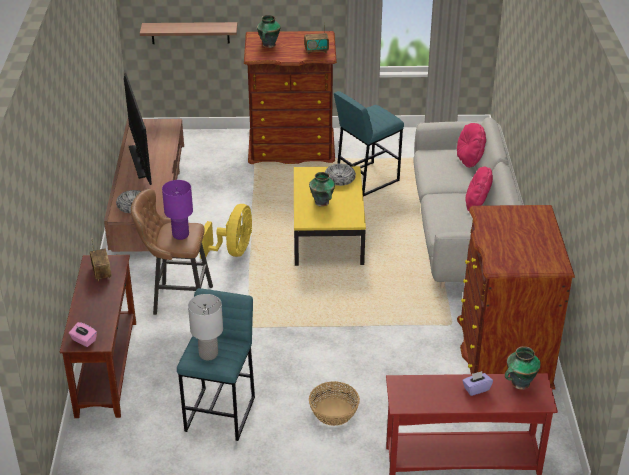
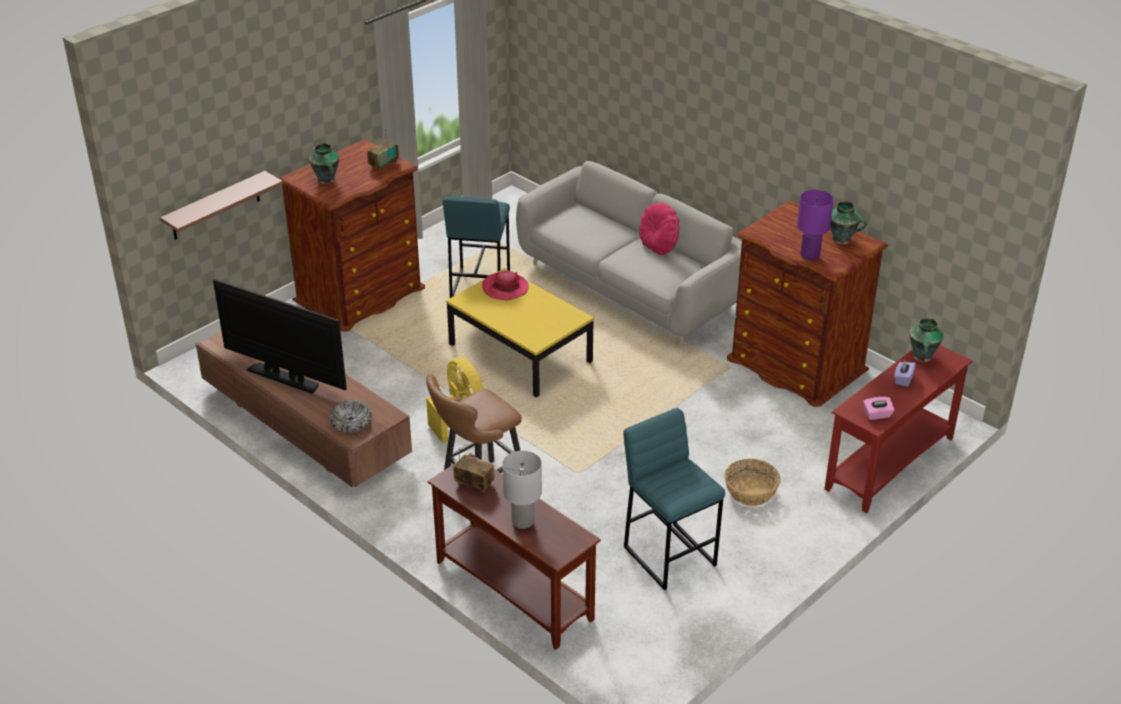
camera: 45 degrees left, 0 degrees up
pink tissue box [69,322,97,347] -> pink tissue box moved to [863,397,894,420]
purple table lamp [162,180,193,240] -> purple table lamp moved to [797,190,834,260]
grey table lamp [188,294,223,361] -> grey table lamp moved to [502,451,542,529]
vase [309,172,335,207] -> vase moved to [830,201,867,244]
bowl [325,164,356,186] -> hat [482,271,529,300]
pink pillow [457,123,486,168] -> none

